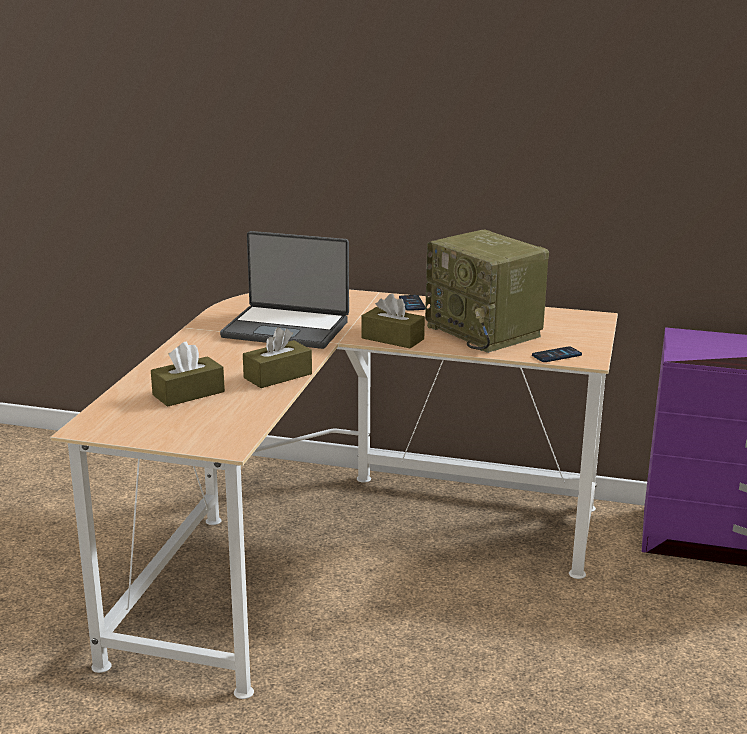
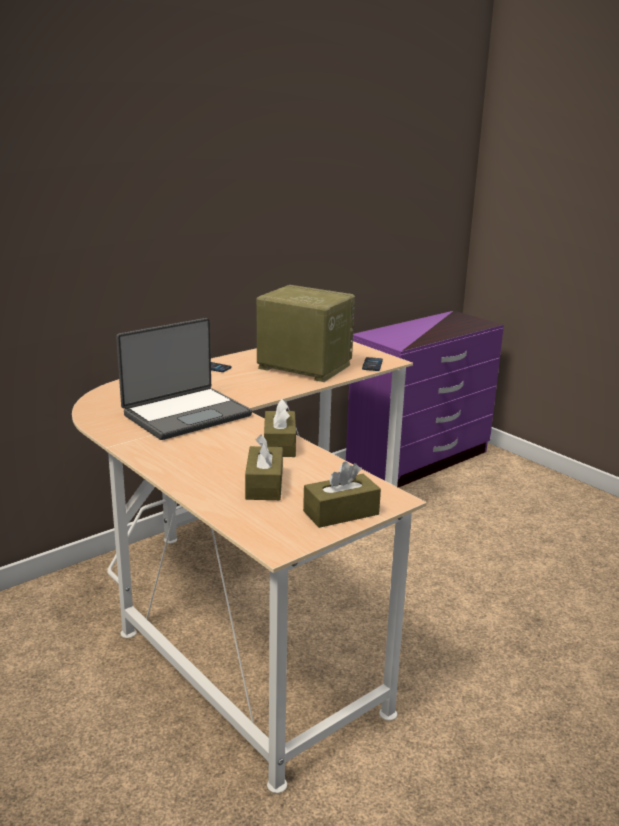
camera: 55 degrees left, 0 degrees up
brown tissue box [361,294,425,348] -> brown tissue box moved to [303,462,381,528]
radio [425,230,549,353] -> radio turned 150 degrees counterclockwise [256,285,355,382]

